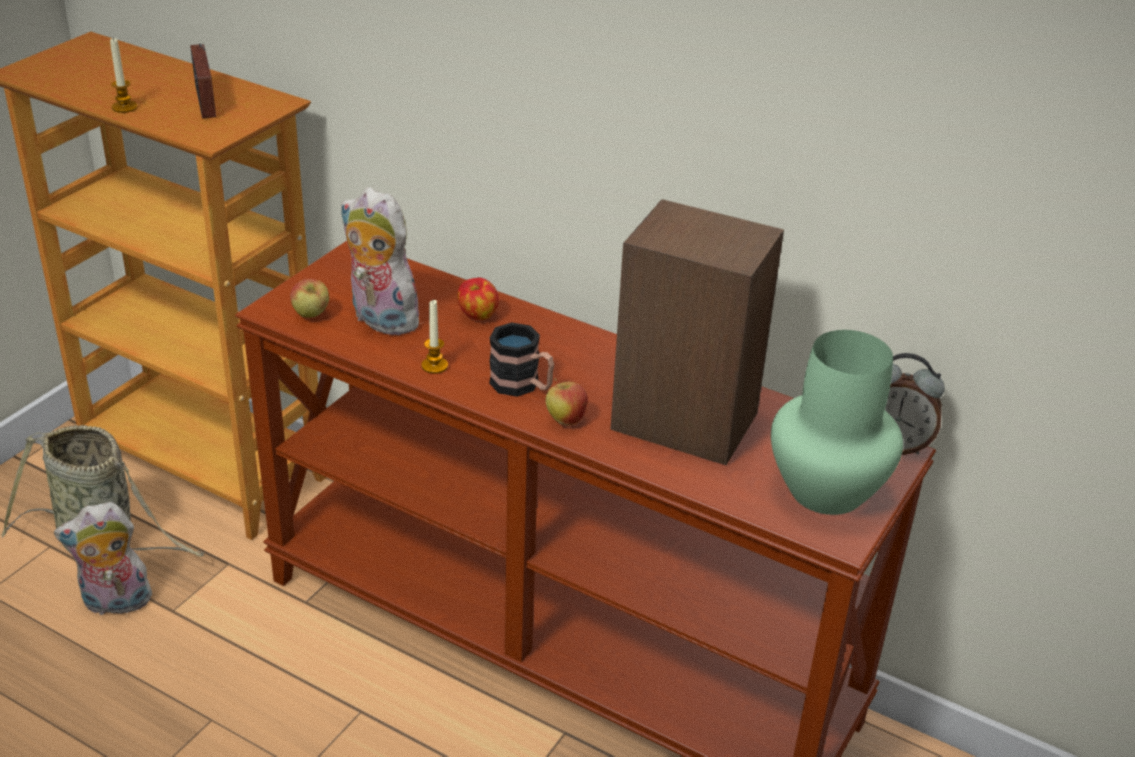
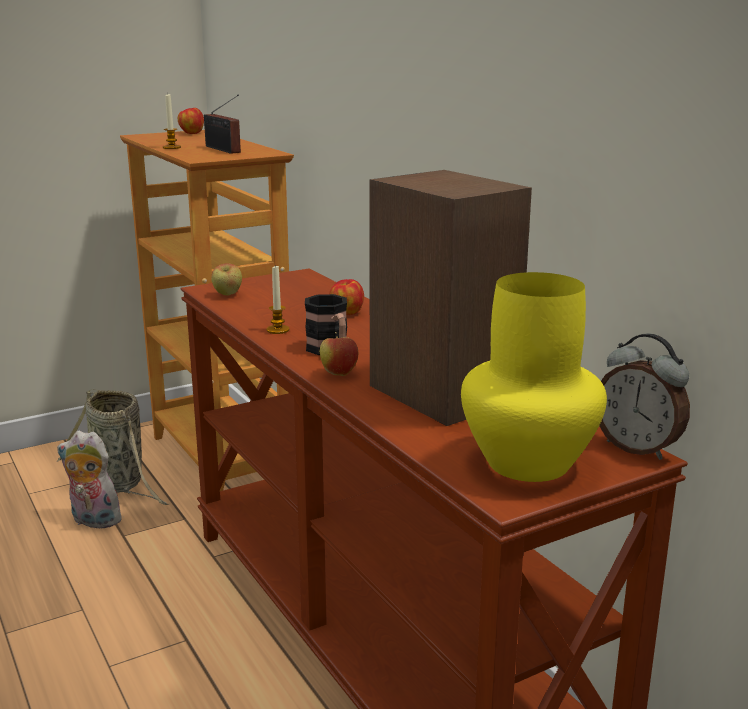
camera: 30 degrees right, 15 degrees down
radio [190,43,216,119] -> radio turned 45 degrees counterclockwise [204,94,241,154]
plush toy [341,187,422,335] -> none
green vase [771,330,903,515] -> yellow vase [461,272,607,482]
none -> apple [178,108,204,134]

